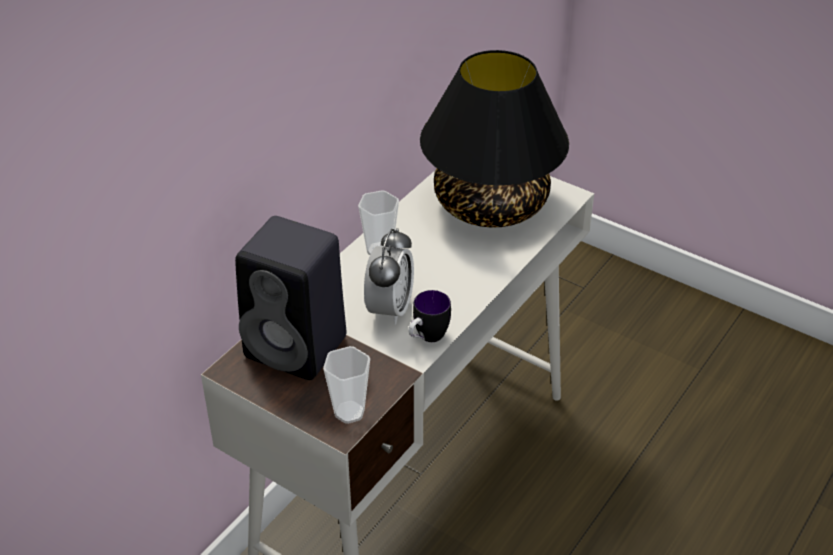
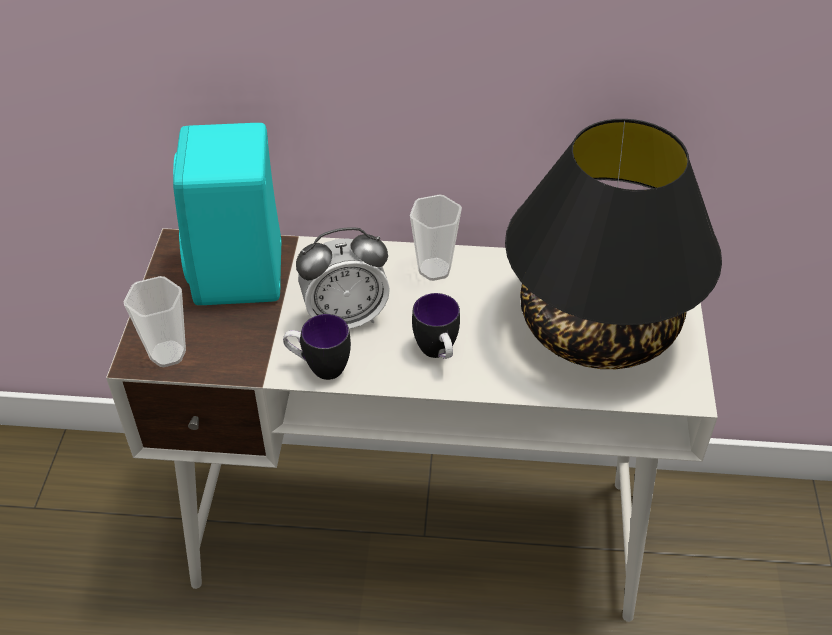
camera: 60 degrees right, 5 degrees up
black speaker [235,216,346,380] -> turquoise speaker [173,123,281,305]
none -> mug [412,293,460,359]

